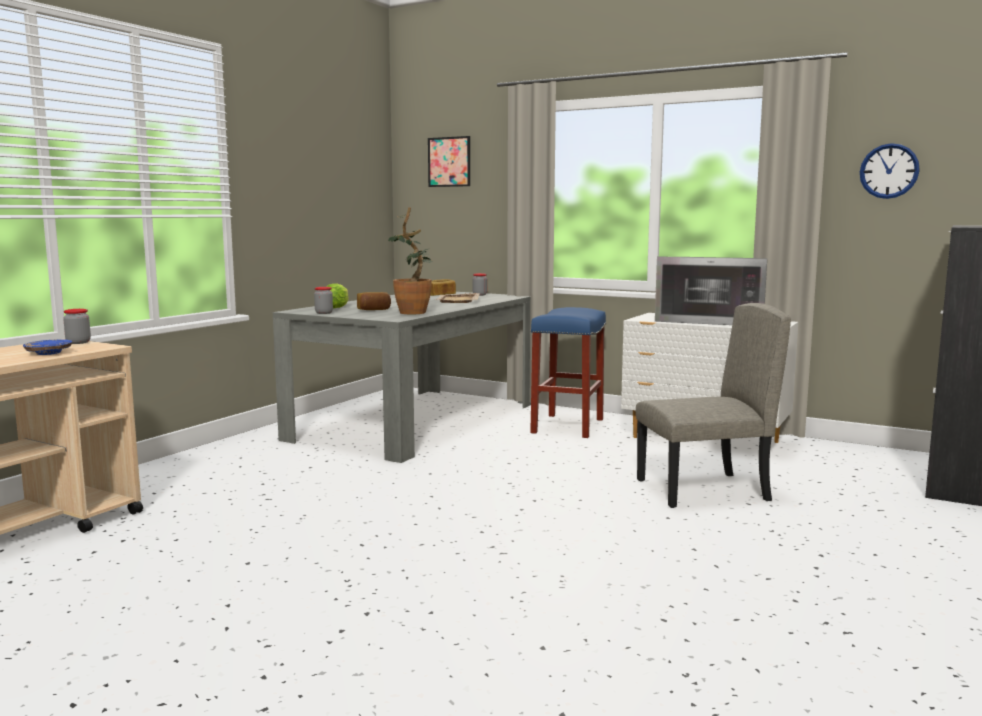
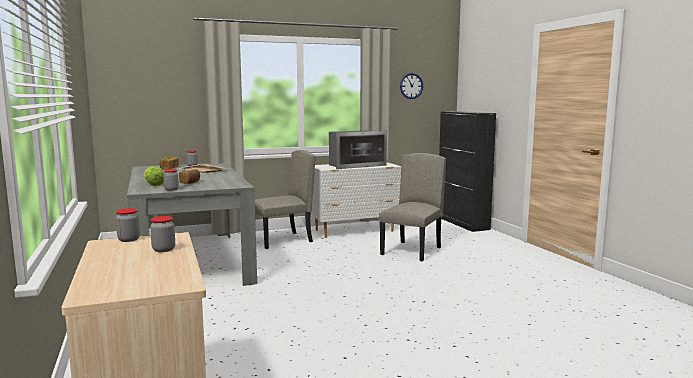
camera: 50 degrees left, 0 degrees up
blue plate [23,339,72,355] -> jar [150,216,175,252]
potted plant [388,207,433,314] -> none
picture [428,136,470,187] -> none
blue stool [530,307,606,438] -> beige chair [255,150,315,249]

